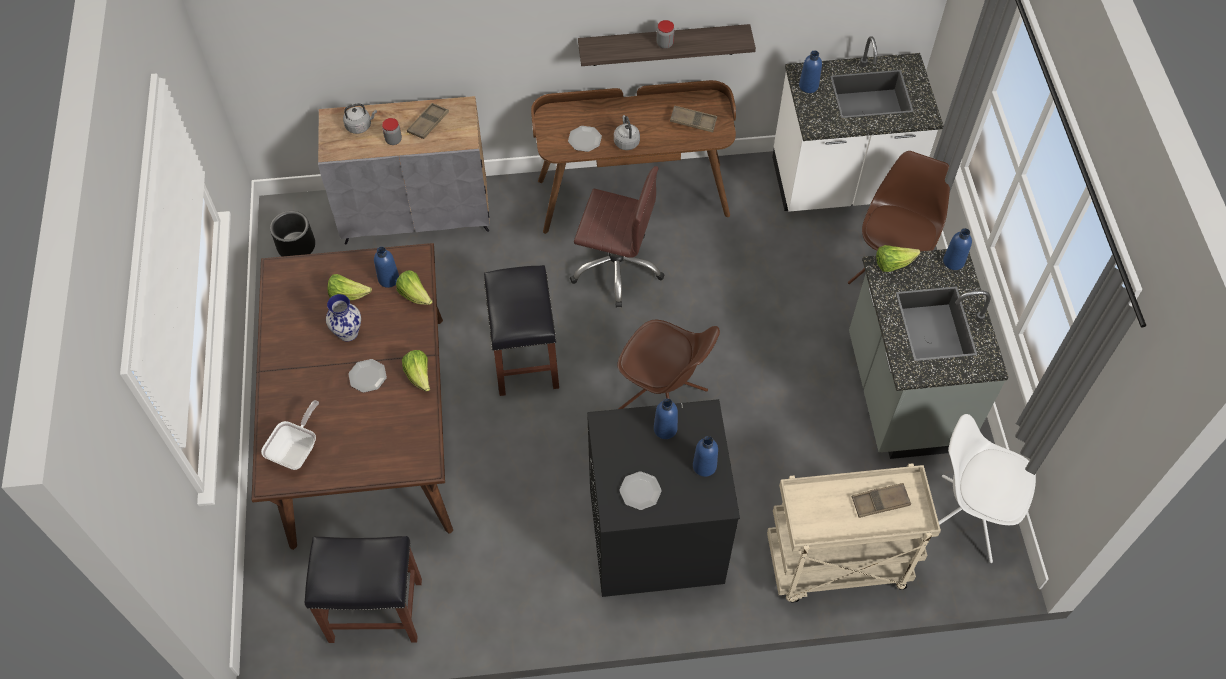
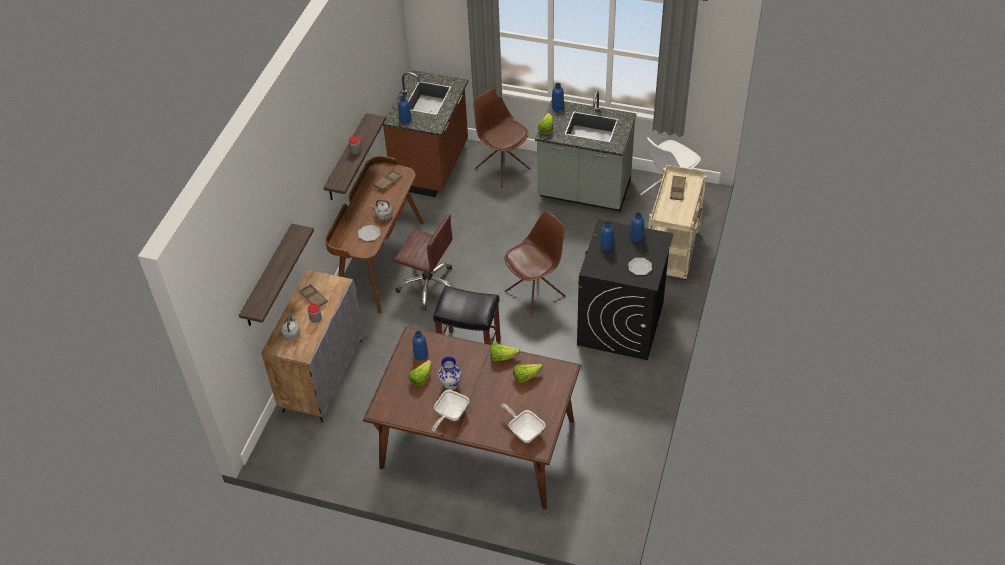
camera: 65 degrees left, 10 degrees down
black planter [270,211,315,257] -> none
black stool [305,536,422,643] -> none
plate [348,359,387,393] -> none
lettuce [396,270,433,305] -> lettuce moved to [513,364,542,383]
brown office chair [570,166,665,308] -> brown office chair turned 75 degrees clockwise [394,214,455,310]
white counter [772,36,944,212] -> brown counter [383,70,468,197]
none -> shelf [239,224,314,326]
none -> frying pan [432,390,469,432]

